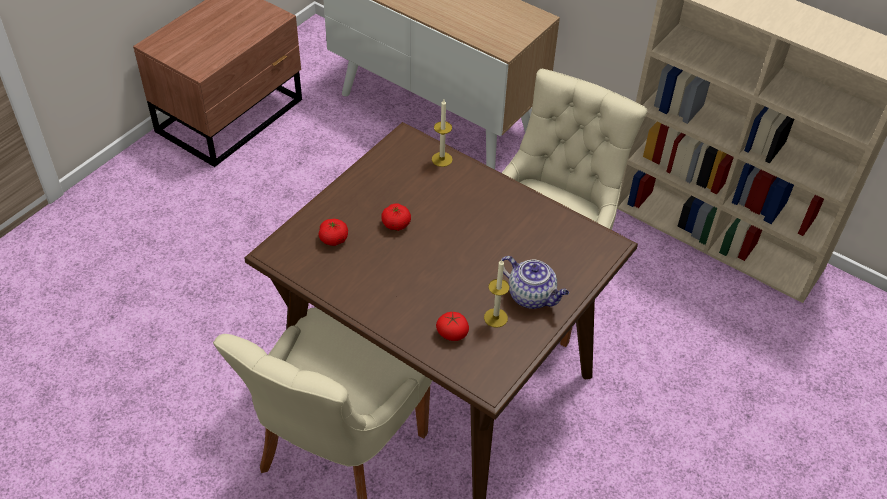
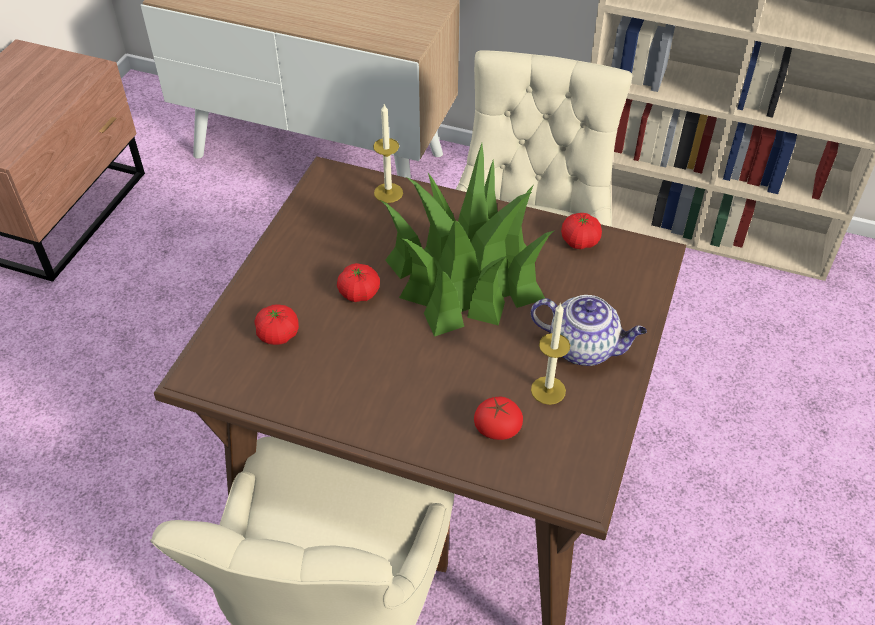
camera: 15 degrees left, 0 degrees up
none -> potted plant [382,143,555,337]
none -> tomato [561,213,602,249]

